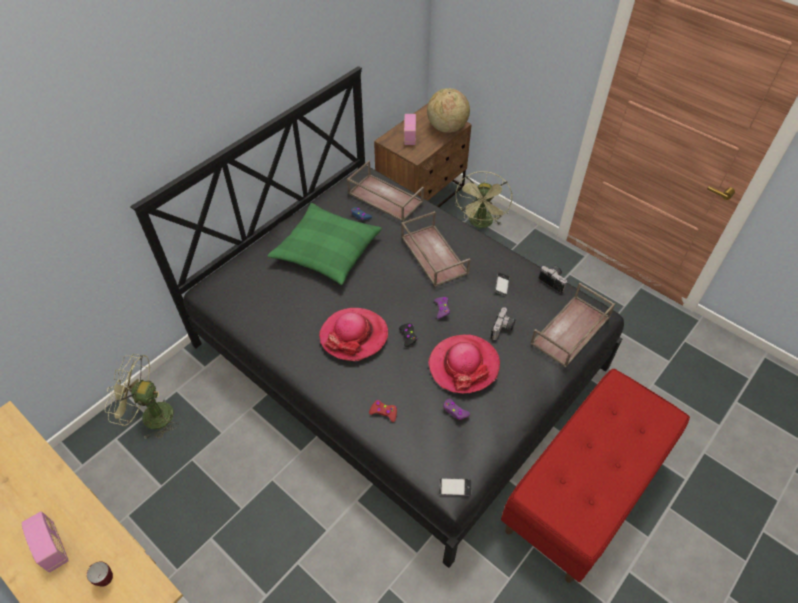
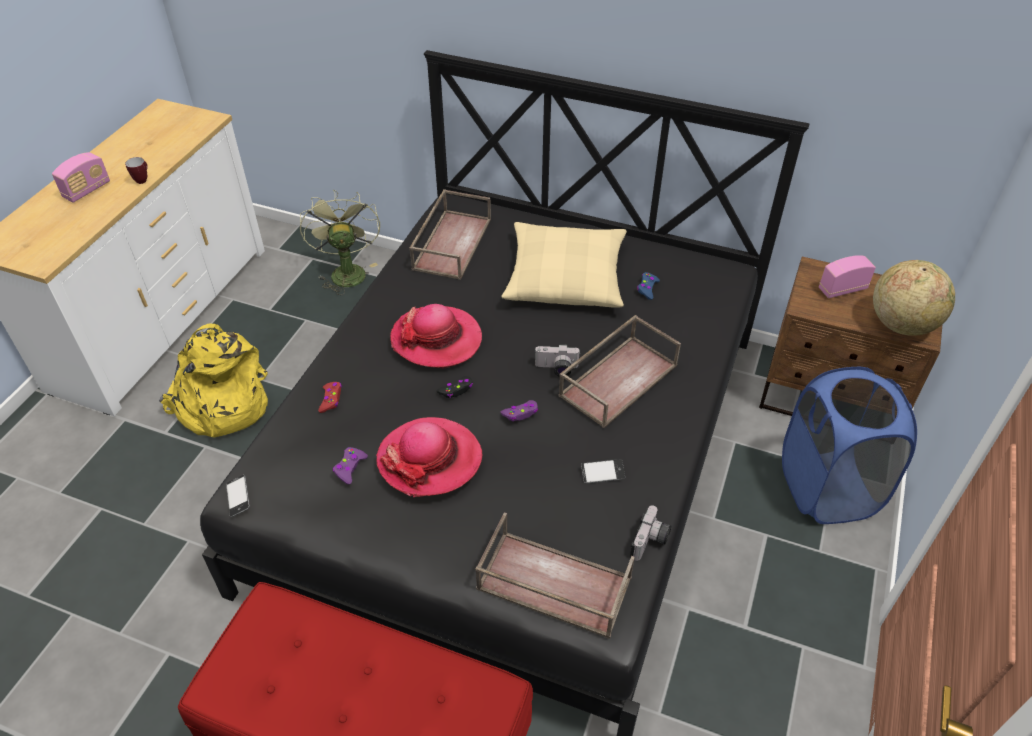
camera: 70 degrees right, 5 degrees down
mug [87,561,113,587] -> mug moved to [125,157,148,184]
green pillow [268,203,382,285] -> beige pillow [501,222,627,308]
brown tray [347,161,424,222] -> brown tray moved to [409,189,491,280]
green fan [455,171,512,228] -> blue laundry basket [782,367,917,524]
camera [491,307,515,340] -> camera moved to [535,344,580,377]
none -> yellow backpack [159,323,268,437]

